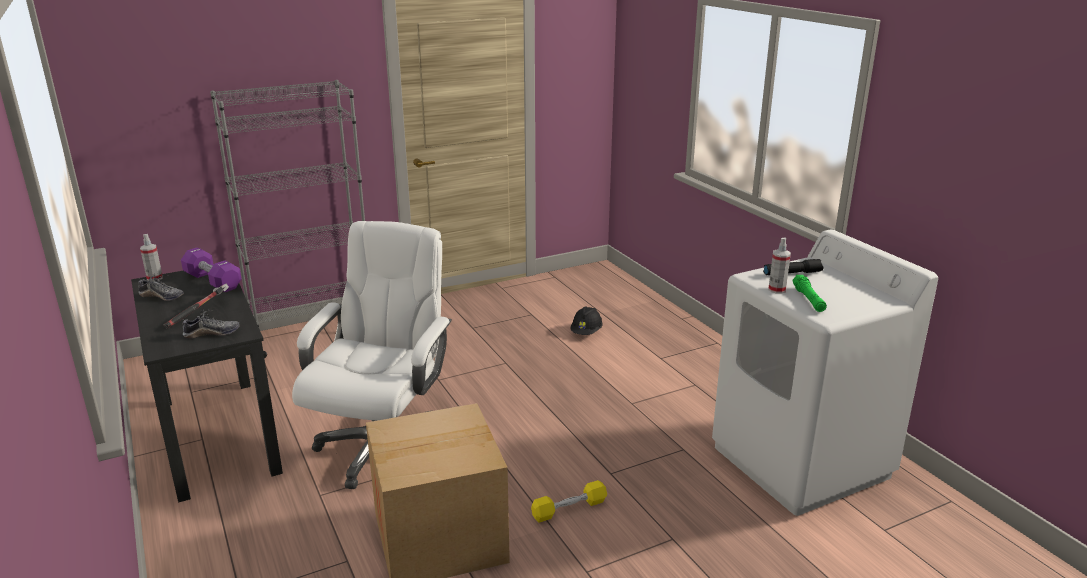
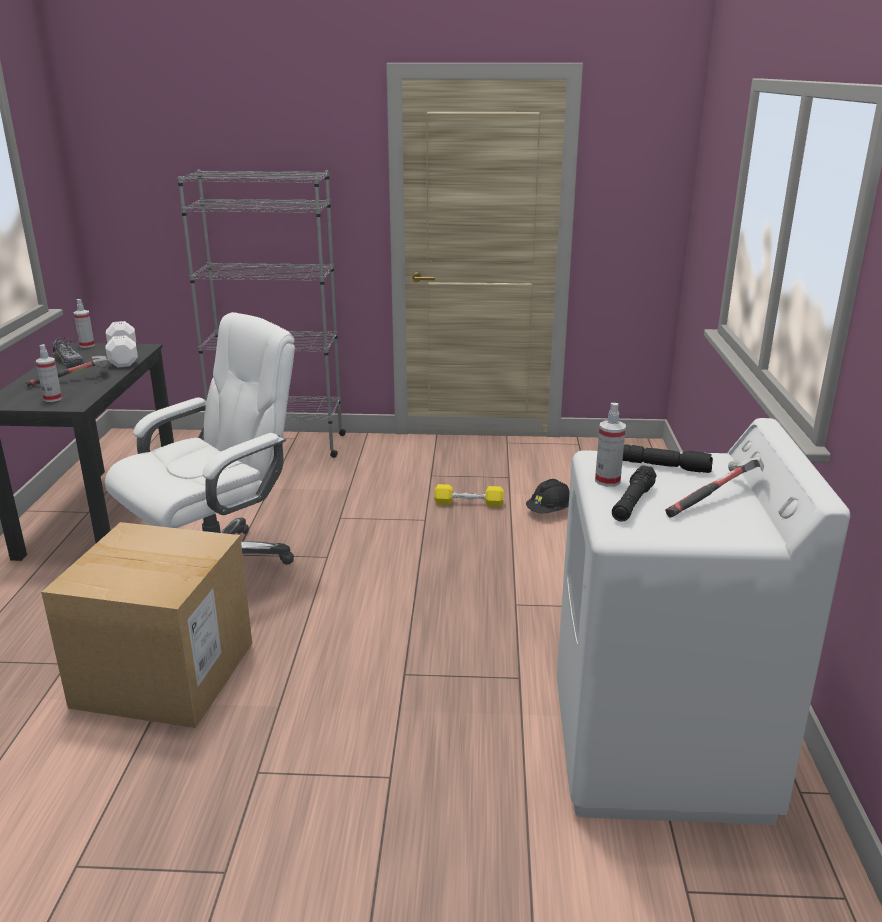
camera: 30 degrees right, 0 degrees up
purple dumbbell [181,247,241,292] -> white dumbbell [106,321,138,367]
shoe [182,309,240,339] -> spray bottle [36,344,62,402]
yellow dumbbell [531,480,607,523] -> yellow dumbbell moved to [434,484,504,507]
green flashlight [792,275,827,312] -> black flashlight [612,465,657,522]
none -> hammer [665,457,764,518]

